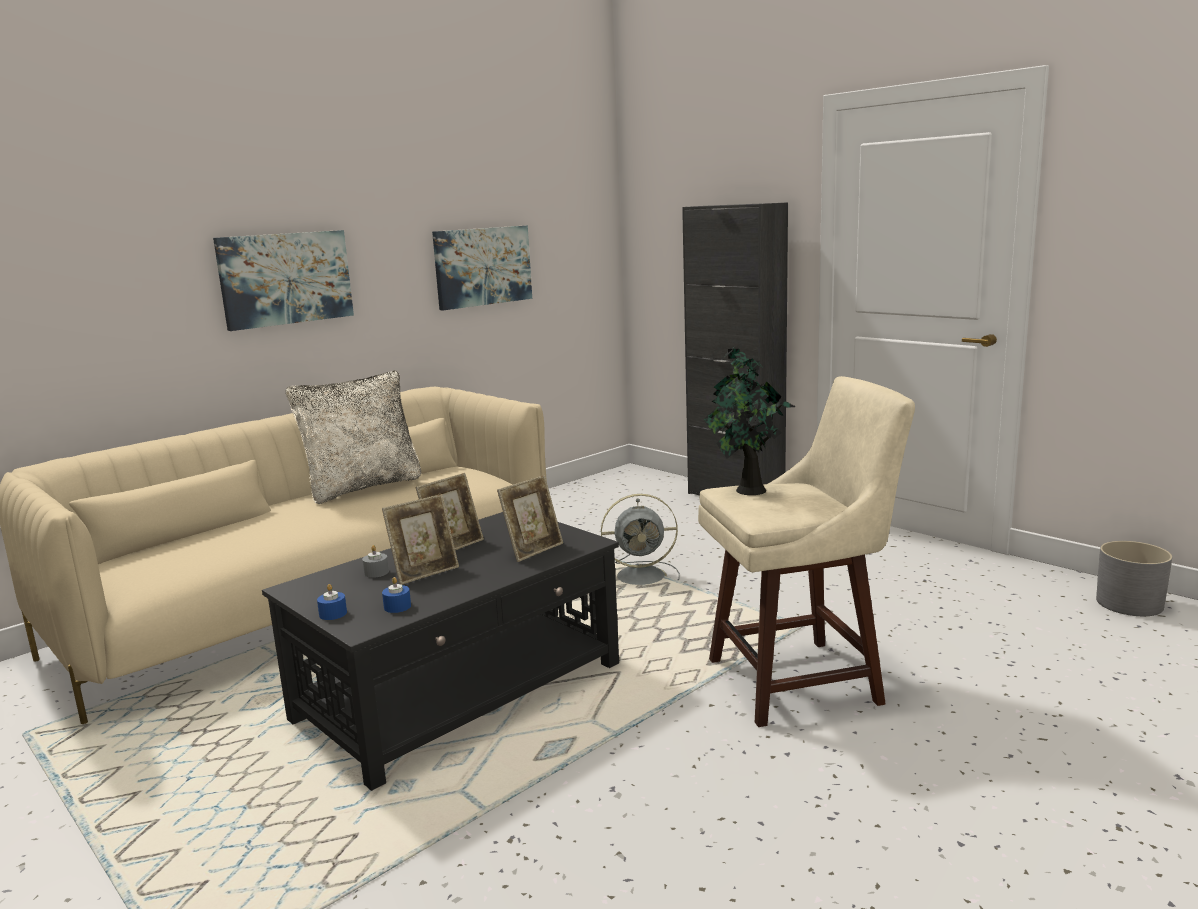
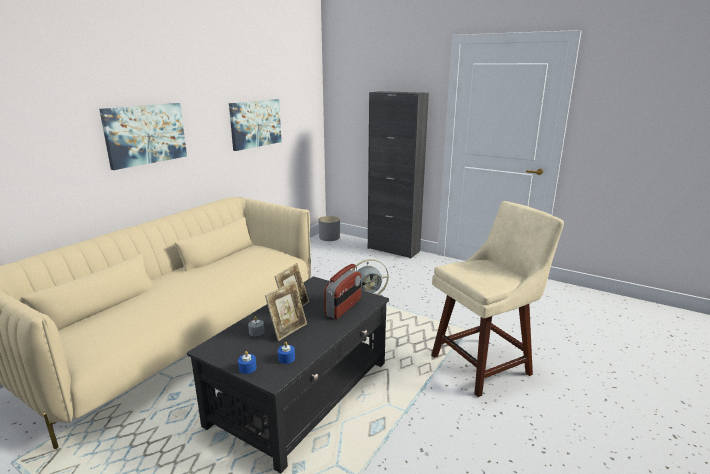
camera: 15 degrees left, 5 degrees up
beige pillow [285,371,421,504] -> none
picture frame [497,475,563,562] -> radio [324,264,361,319]
potted plant [703,346,795,495] -> none
grey planter [1096,541,1172,616] -> grey planter moved to [318,216,340,241]

